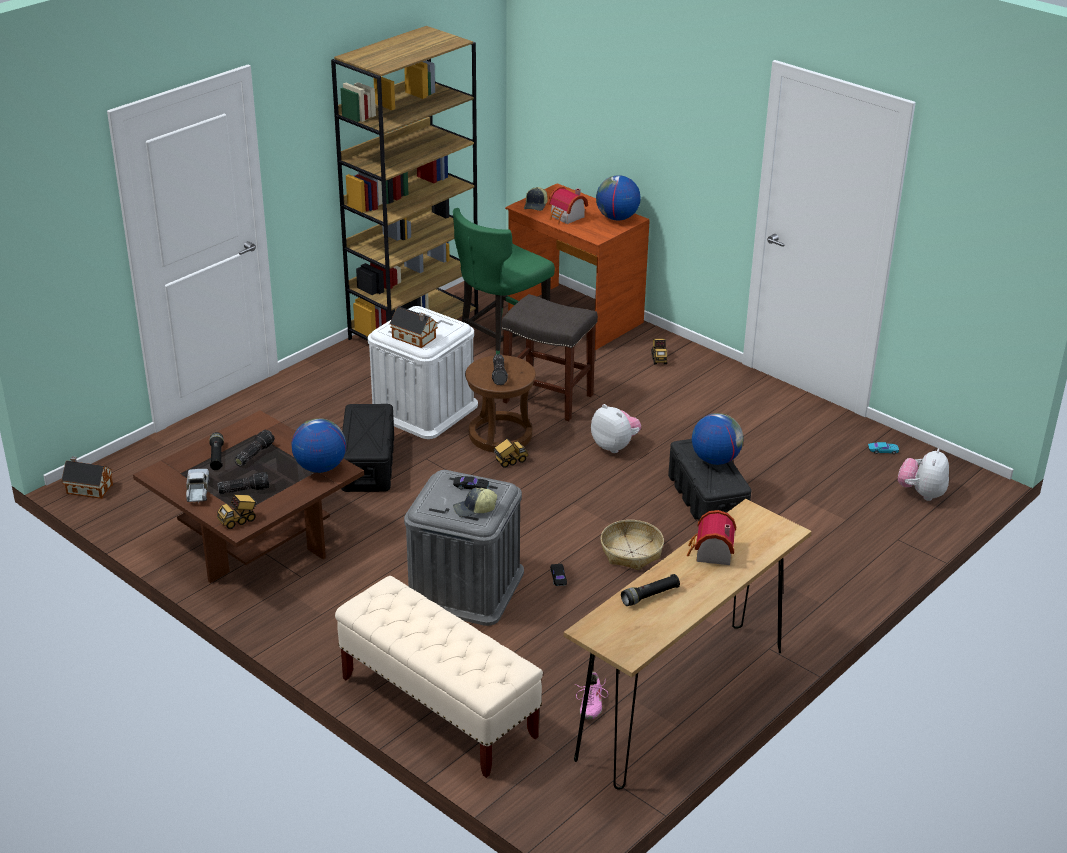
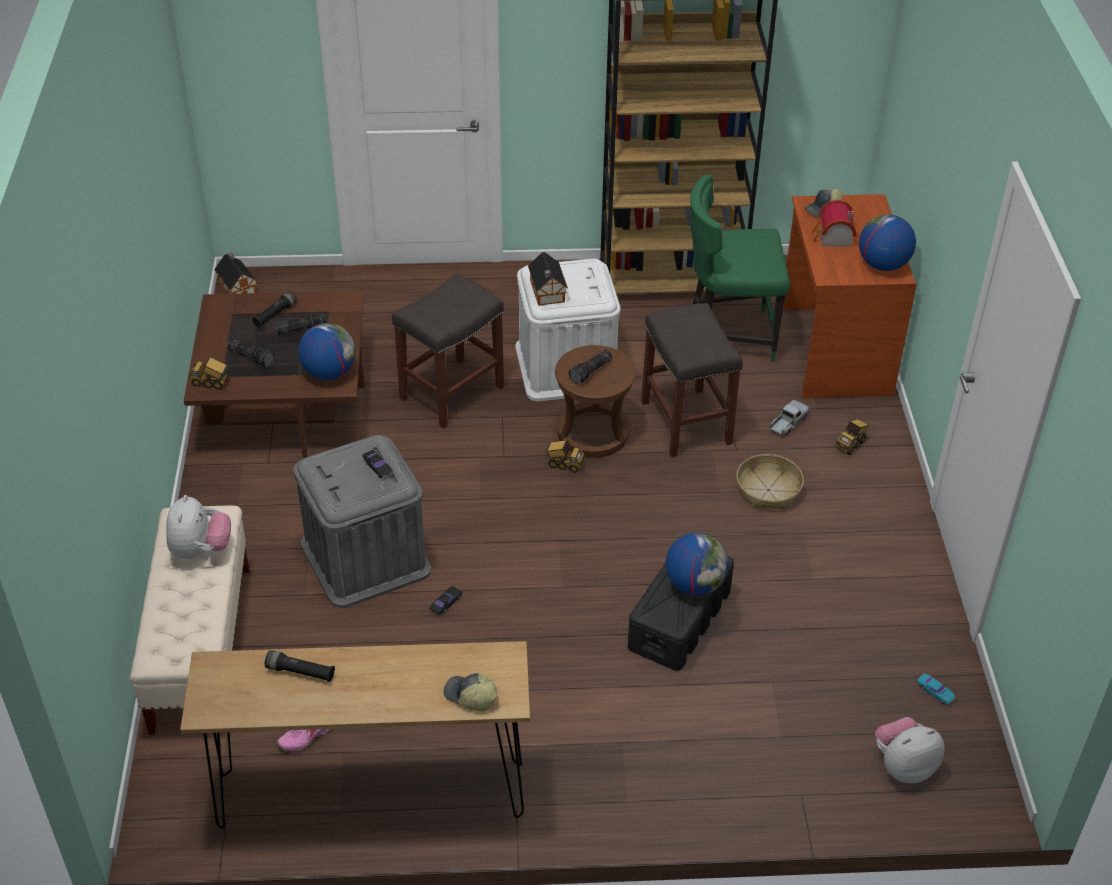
camera: 45 degrees right, 10 degrees up
toy truck [186,469,210,504] -> toy truck moved to [770,400,810,436]
black storage box [341,404,394,492] -> grey stool [392,274,504,428]
cap [453,488,497,517] -> cap moved to [444,673,498,712]
plush toy [591,404,641,453] -> plush toy moved to [166,495,231,559]
basket [600,520,664,570] -> basket moved to [736,454,804,510]
toy house [687,510,736,565] -> none

